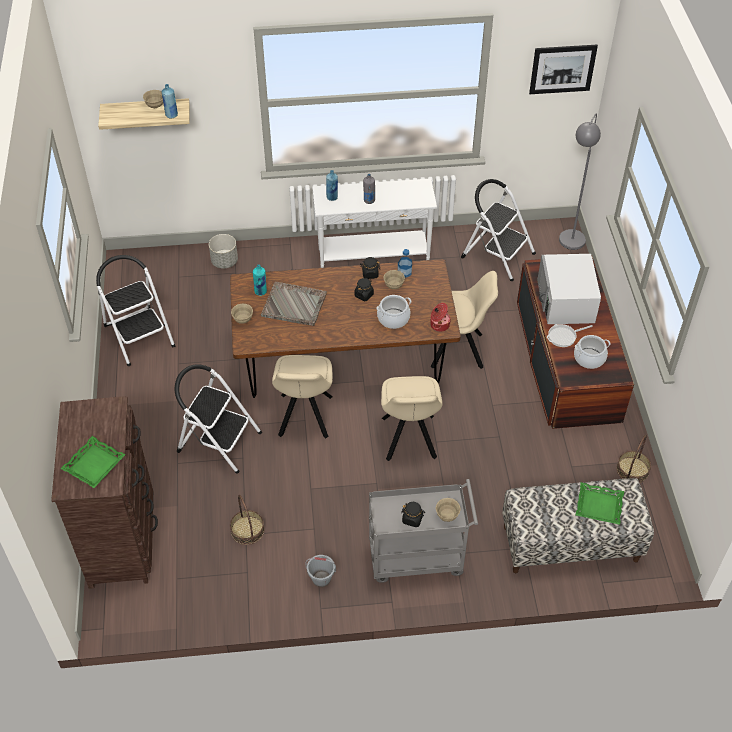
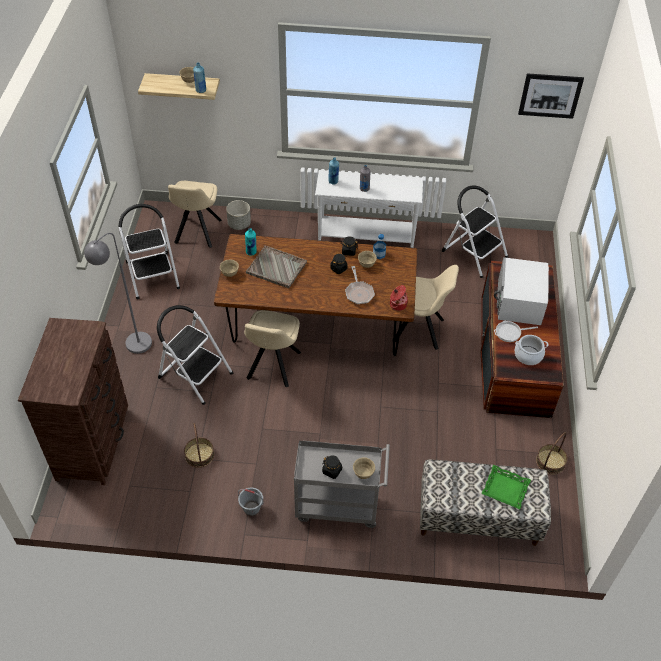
camera: 10 degrees right, 0 degrees up
green tray [60,436,126,488] -> none
cooking pot [376,295,411,329] -> frying pan [345,266,375,305]
beige chair [381,376,442,461] -> beige chair moved to [168,181,222,248]
grey floor lamp [559,114,601,250] -> grey floor lamp moved to [84,233,152,354]

